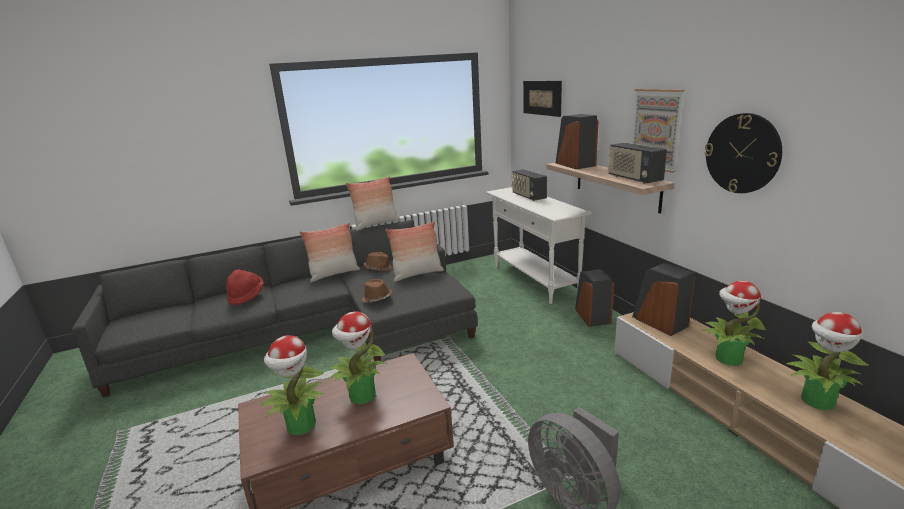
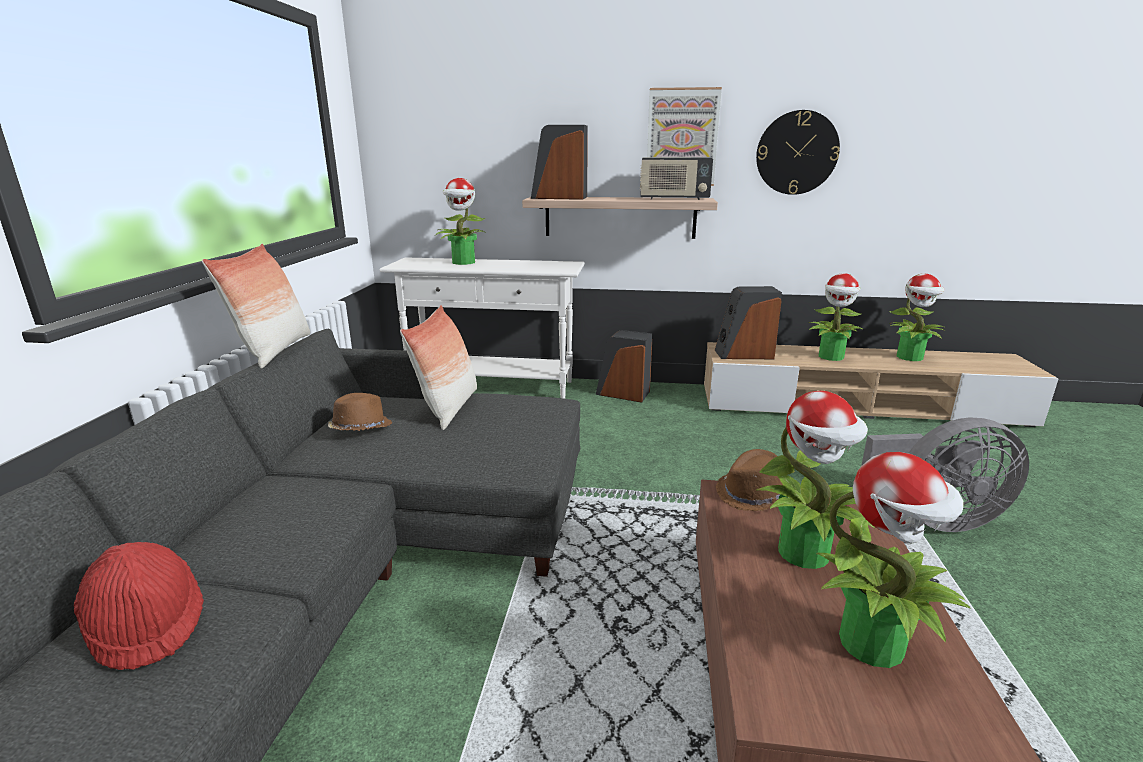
camera: 60 degrees left, 0 degrees up
pillow [300,223,360,282] -> none
brown hat [362,279,392,303] -> brown hat moved to [716,449,783,511]
radio [512,169,547,201] -> potted plant [435,178,486,265]
picture [523,81,562,117] -> none

